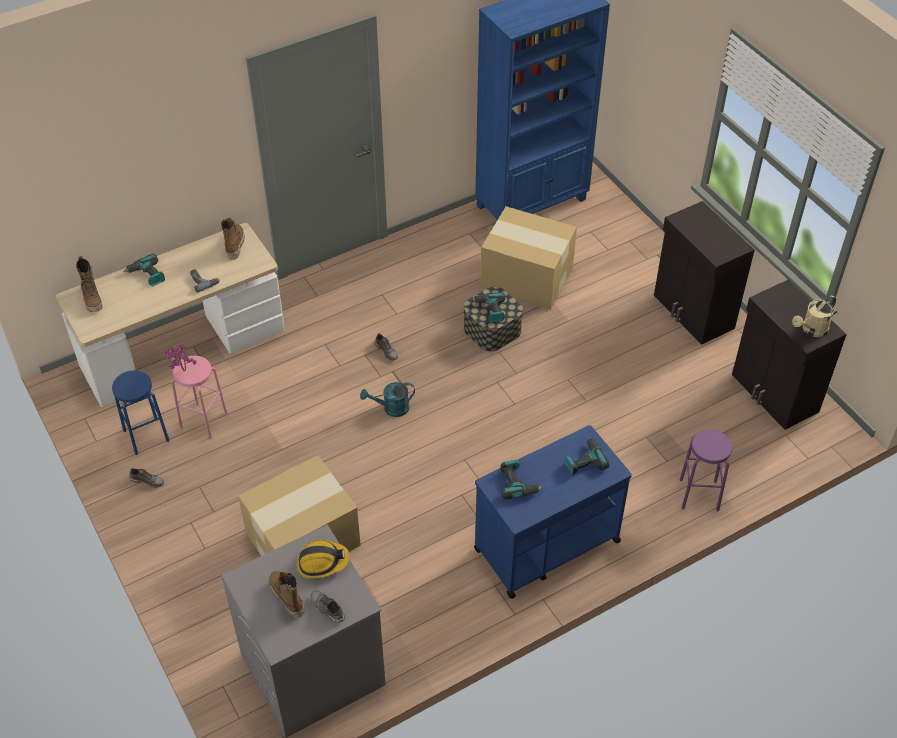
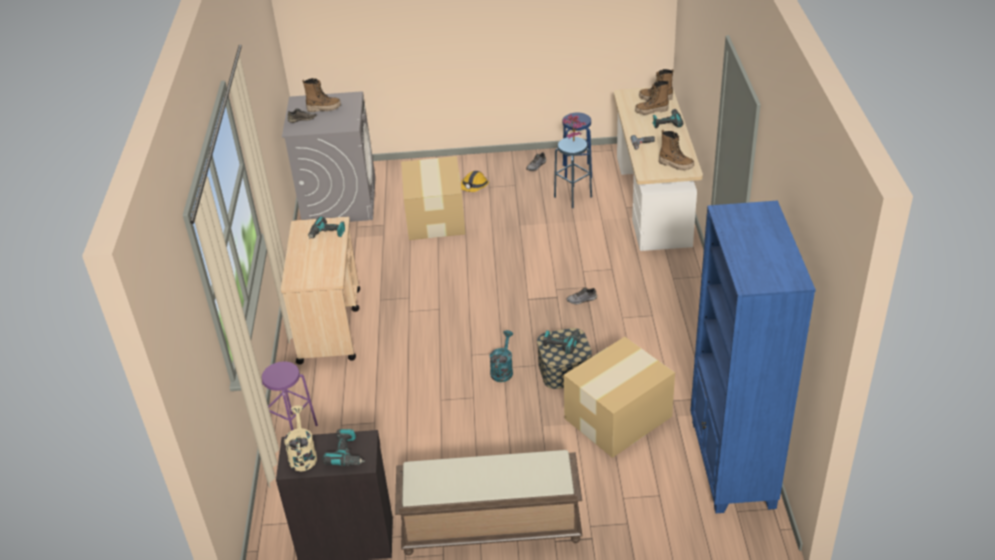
camera: 120 degrees right, 10 degrees down
pink stool [171,356,227,439] -> blue stool [554,137,592,208]
hard hat [297,540,349,579] -> hard hat moved to [461,171,489,192]
turquoise watering can [360,382,415,417] -> turquoise watering can moved to [490,330,513,382]
blue cart [474,425,632,599] -> beige cart [281,217,360,364]
power drill [565,436,610,475] -> power drill moved to [323,429,365,466]
black cabinet [654,201,755,345] -> brown bench [395,450,582,555]
none -> boot [635,80,670,115]

